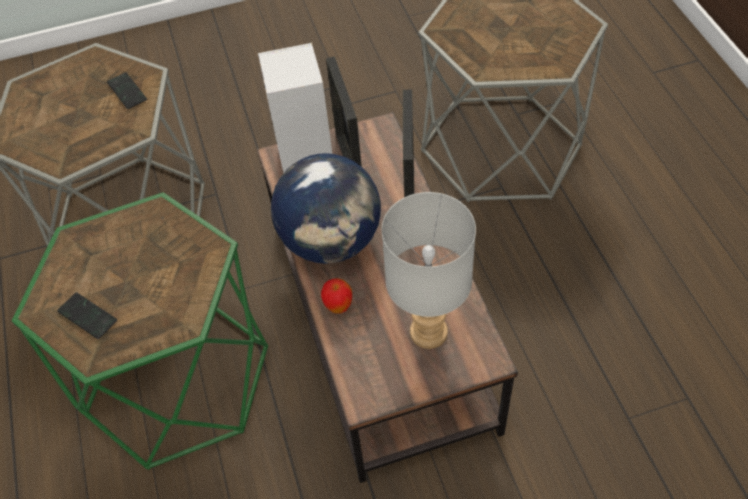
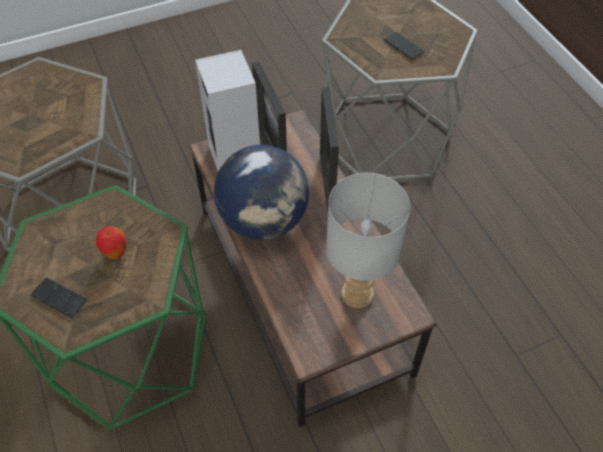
camera: 10 degrees left, 0 degrees up
phone [107,72,147,109] -> phone moved to [384,32,425,60]
apple [321,278,352,314] -> apple moved to [96,226,126,259]

